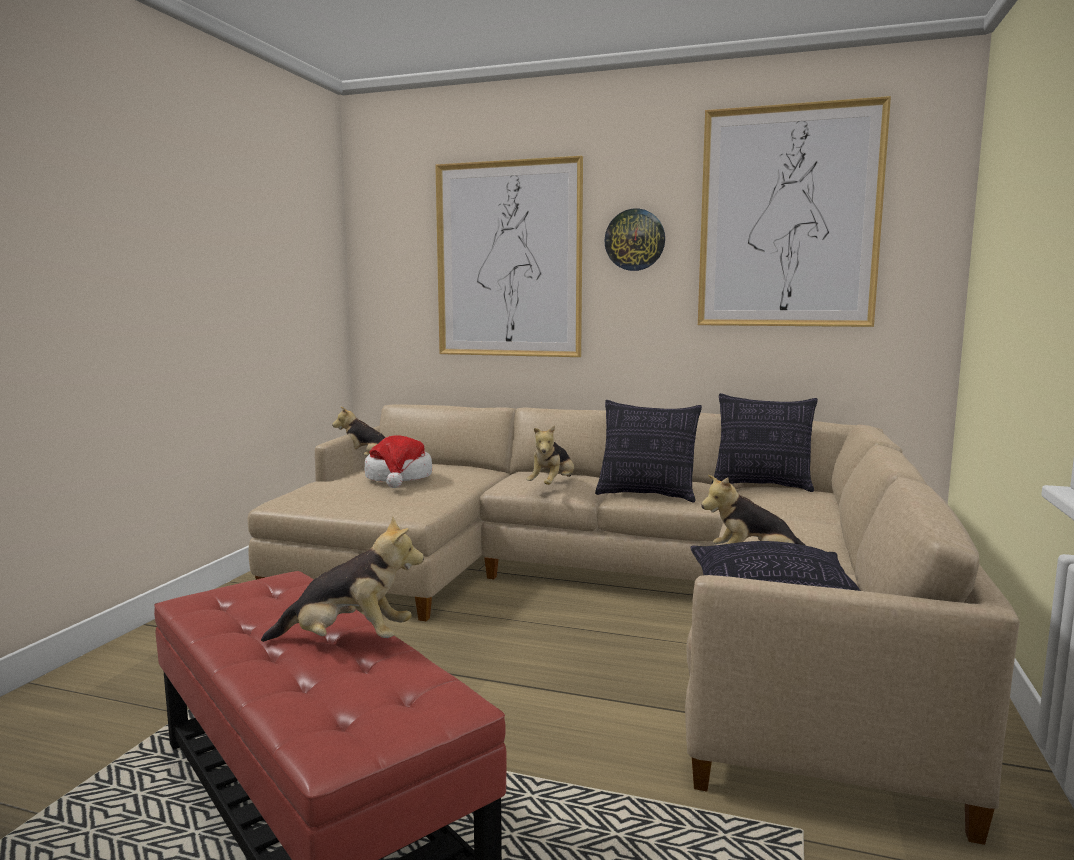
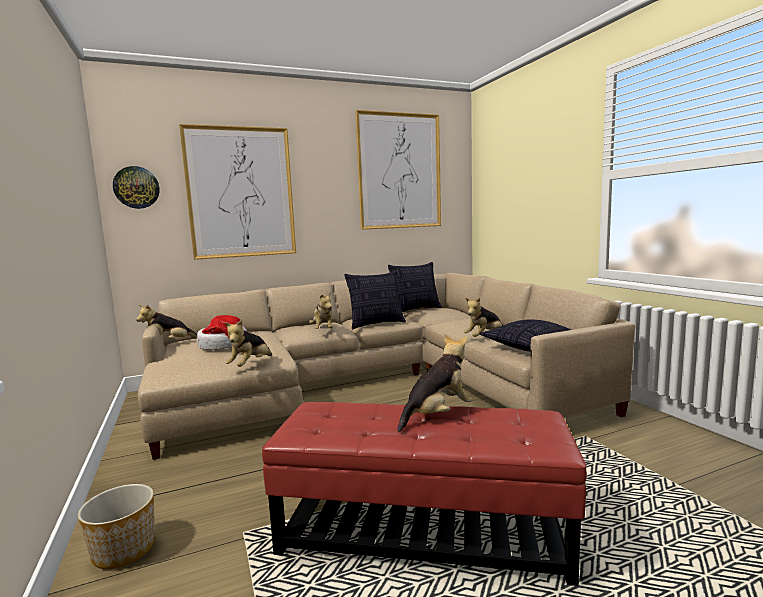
camera: 40 degrees left, 0 degrees up
wall clock [604,208,665,271] -> wall clock moved to [113,166,160,209]
none -> planter [78,484,155,569]
none -> plush toy [224,320,272,367]

